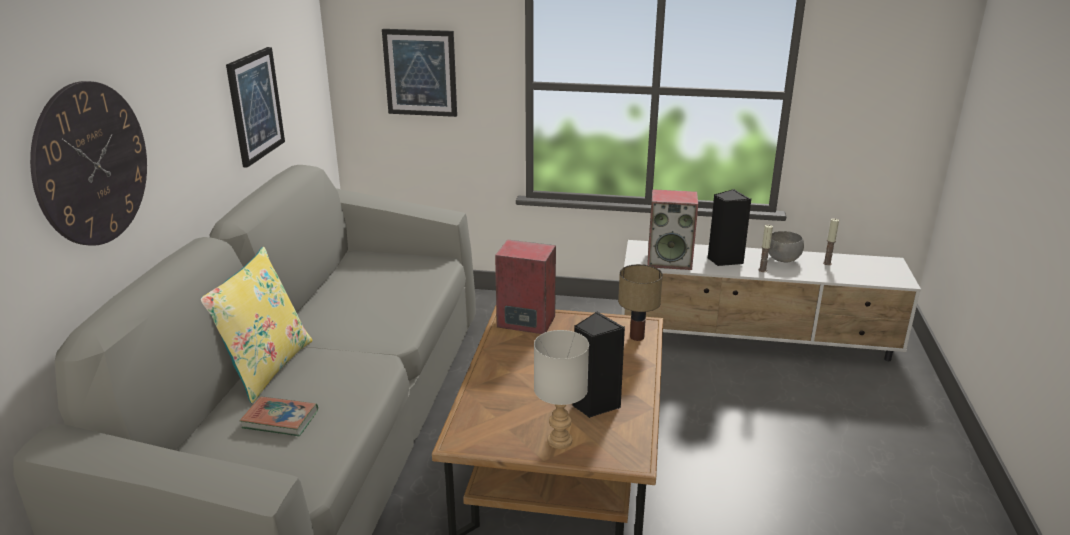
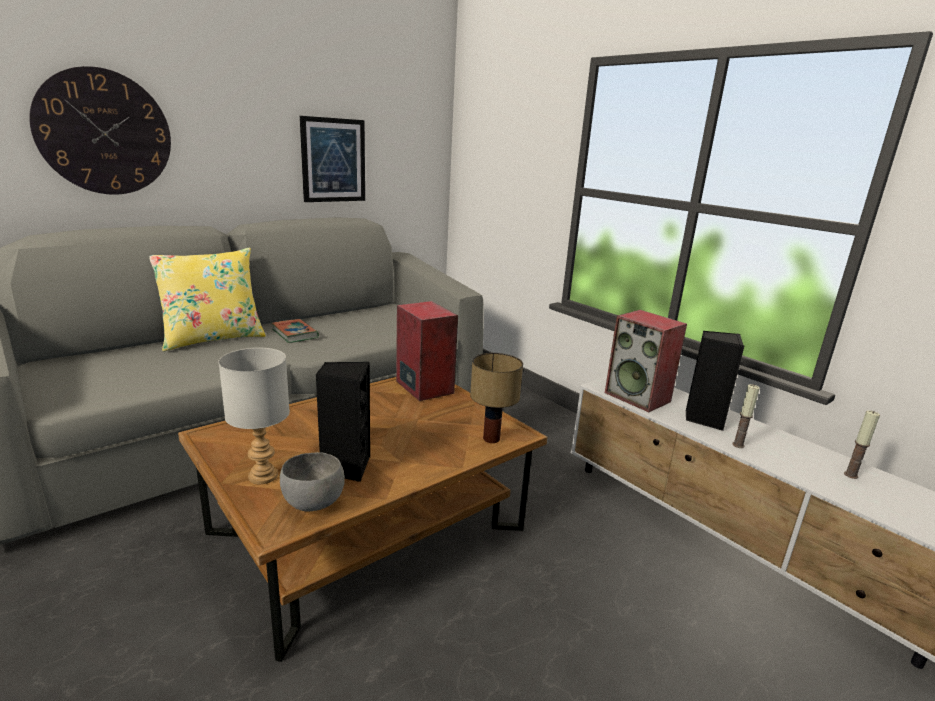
camera: 40 degrees right, 5 degrees down
book [240,396,318,436] -> book moved to [271,319,319,343]
picture [382,29,457,117] -> none
grey bowl [769,231,804,262] -> grey bowl moved to [280,452,345,512]

